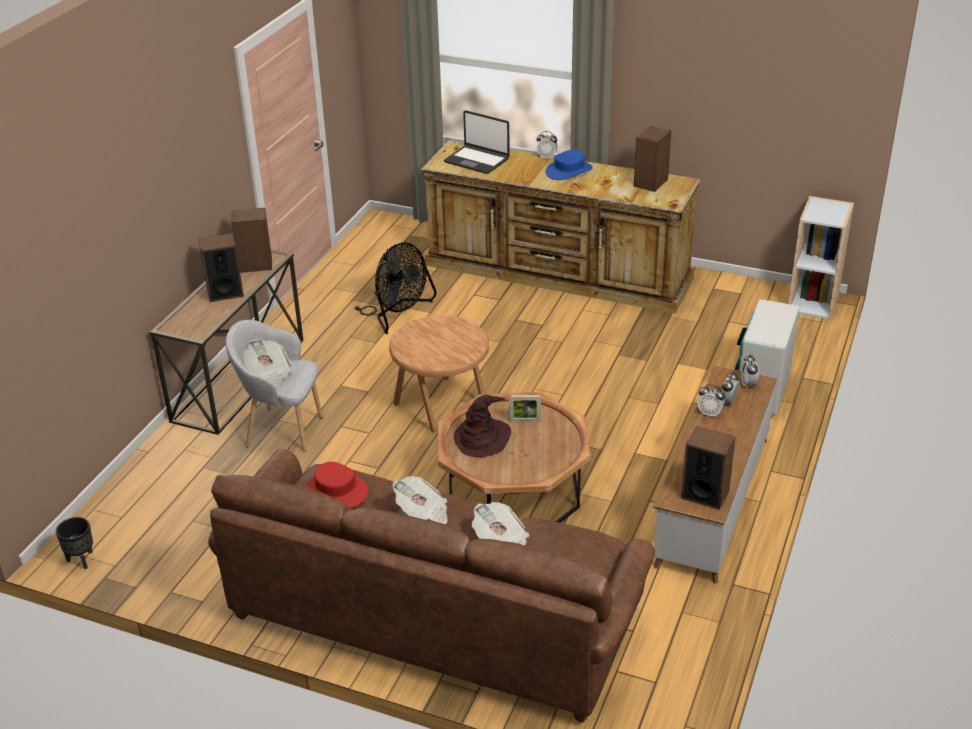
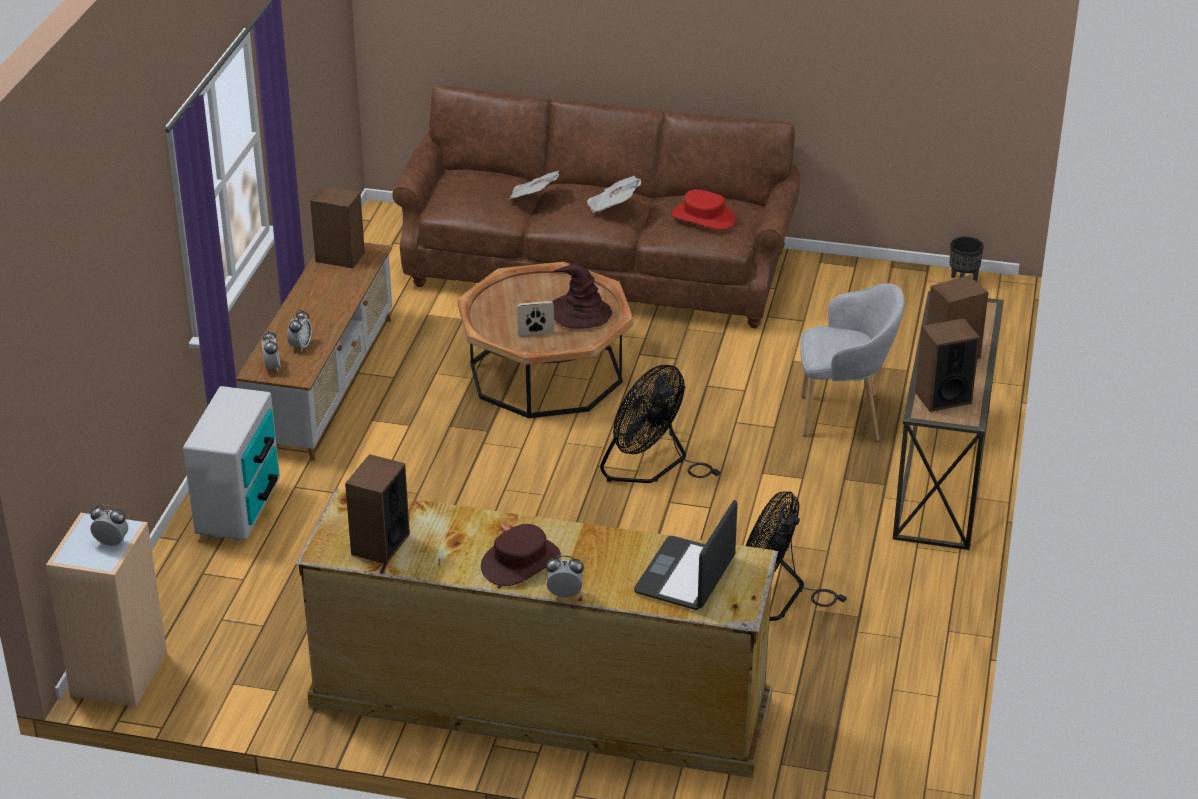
camera: 170 degrees right, 0 degrees up
newspaper [244,339,293,387] -> none
brown side table [389,315,489,433] -> black fan [600,365,720,483]
laptop [444,111,510,174] -> laptop turned 90 degrees counterclockwise [634,500,738,610]
blue hat [546,149,593,180] -> brown hat [481,524,561,586]
alarm clock [698,385,725,418] -> alarm clock moved to [90,505,129,546]

